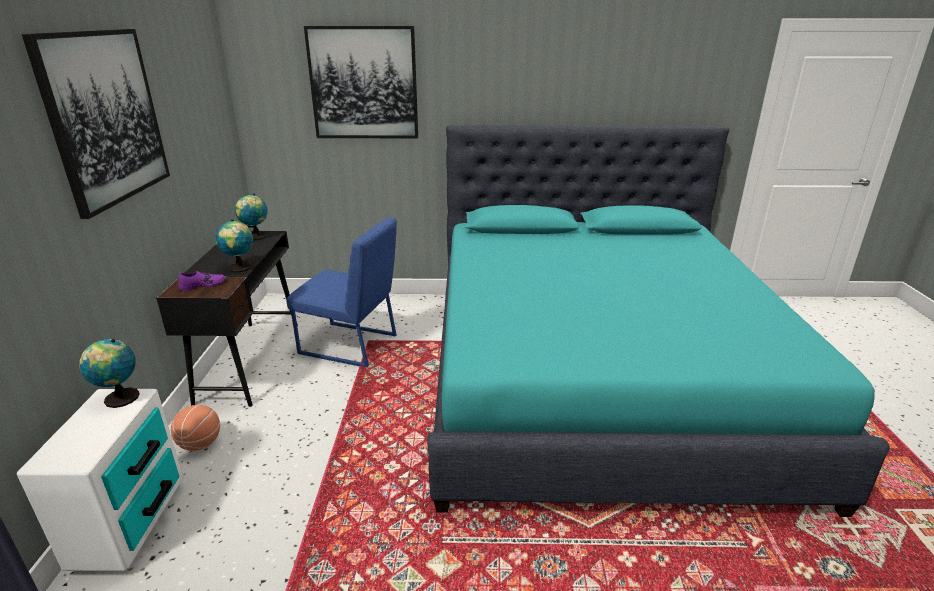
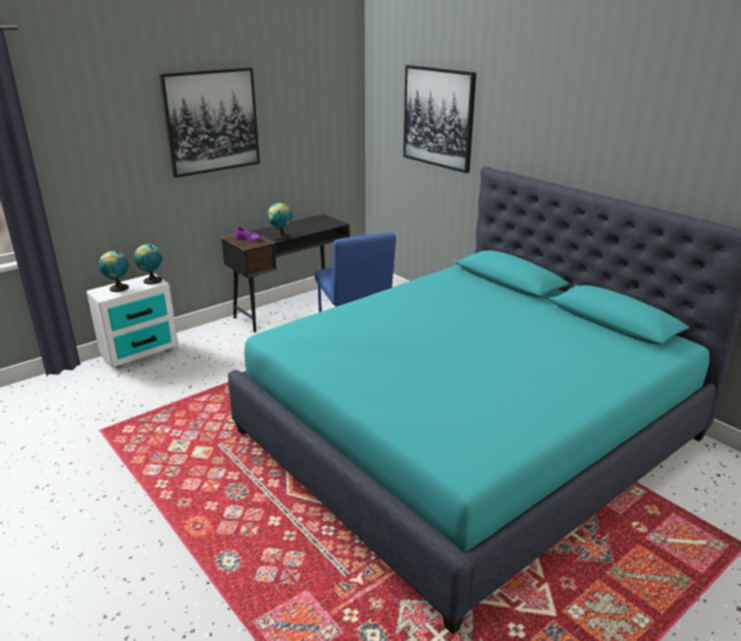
camera: 50 degrees right, 0 degrees up
basketball [171,405,220,451] -> none
globe [235,194,267,240] -> globe moved to [99,251,129,292]

